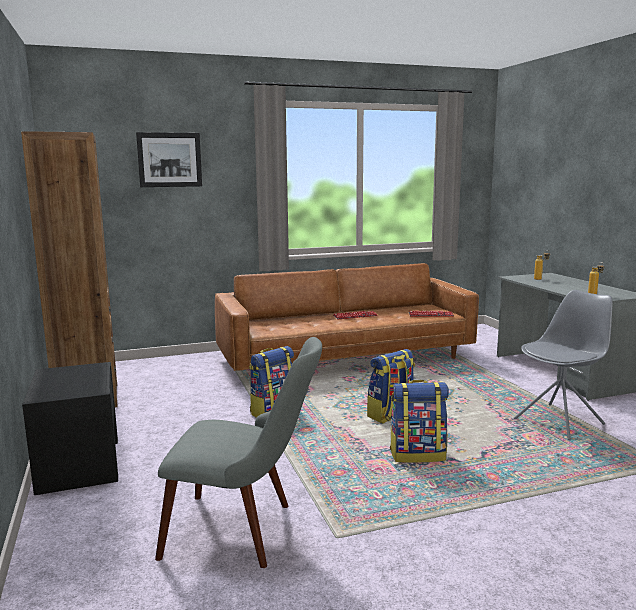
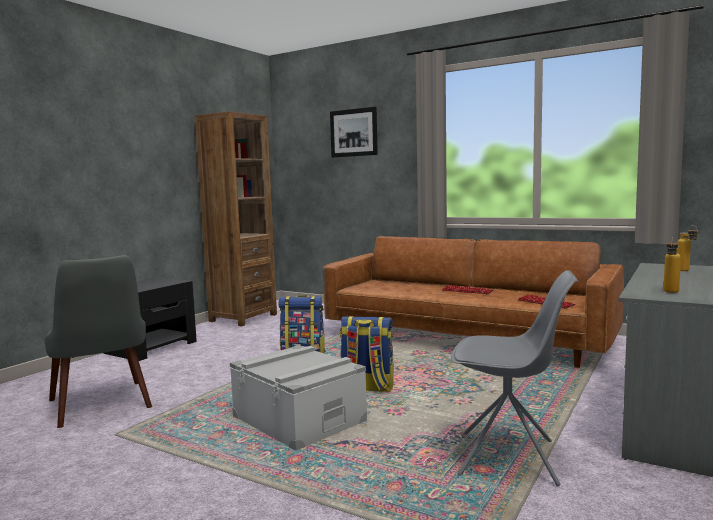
camera: 50 degrees right, 5 degrees down
backpack [390,380,449,463] -> grey storage box [230,345,367,451]

